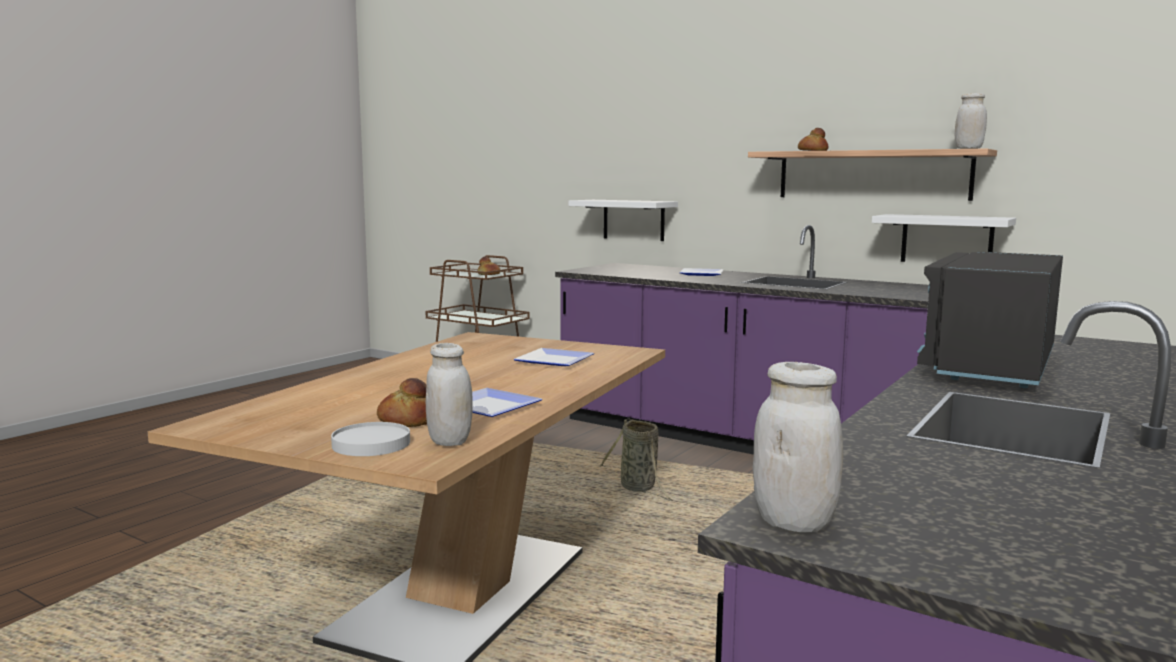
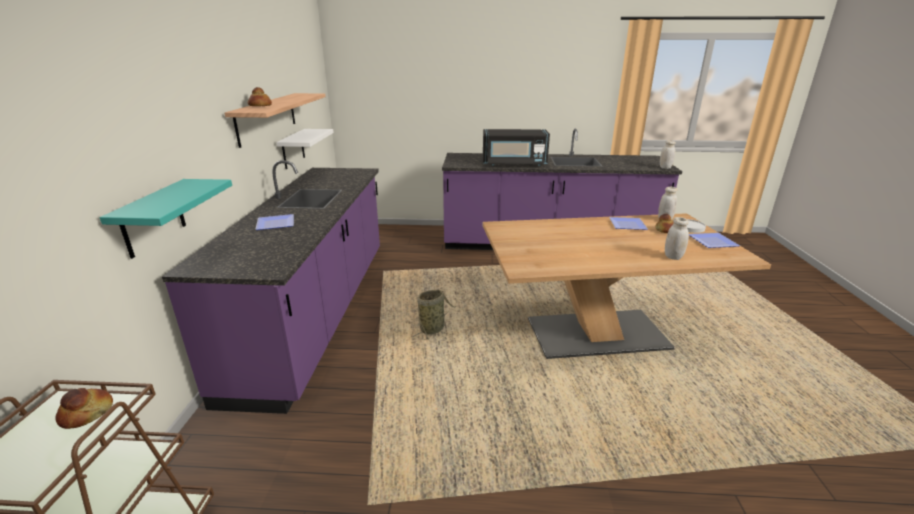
camera: 120 degrees left, 15 degrees up
plate [513,348,594,366] -> plate moved to [689,233,740,248]
white shelf [569,200,678,241] -> turquoise shelf [99,179,232,259]
white jar [955,93,987,149] -> white jar moved to [665,217,689,260]

